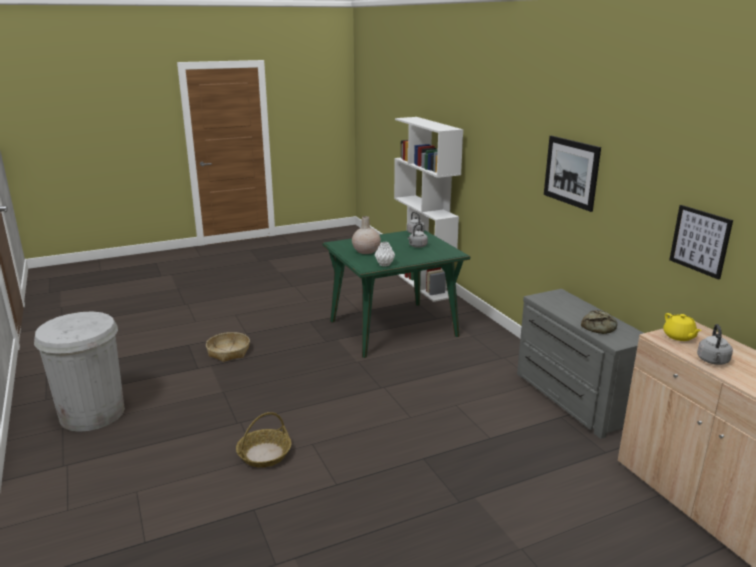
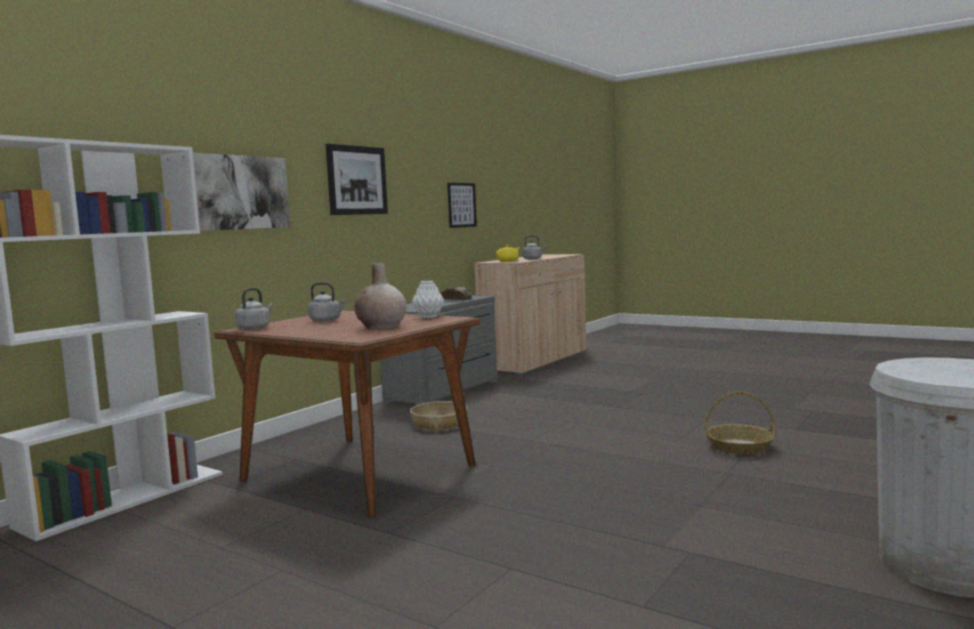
camera: 120 degrees left, 15 degrees down
basket [206,332,250,362] -> basket moved to [410,401,468,431]
green dining table [323,230,470,358] -> brown dining table [214,310,480,517]
none -> picture [193,153,290,231]

